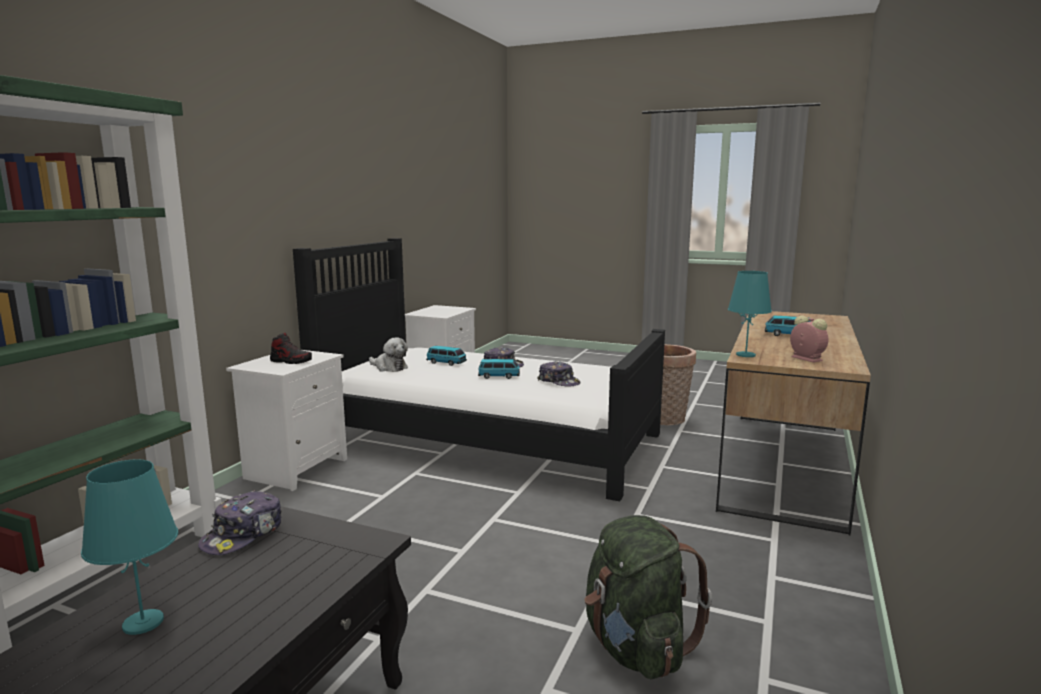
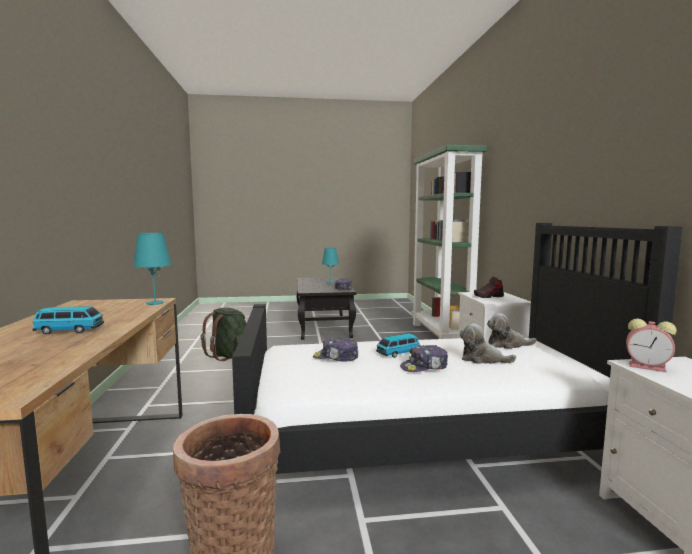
camera: 150 degrees right, 5 degrees down
toy car [426,346,467,366] -> plush toy [460,323,516,364]
alarm clock [790,315,828,363] -> alarm clock moved to [626,319,677,372]

